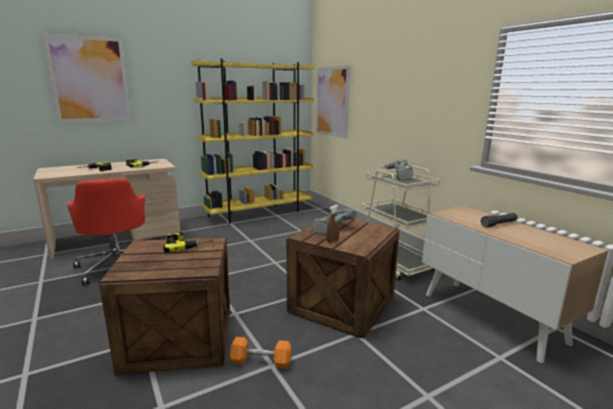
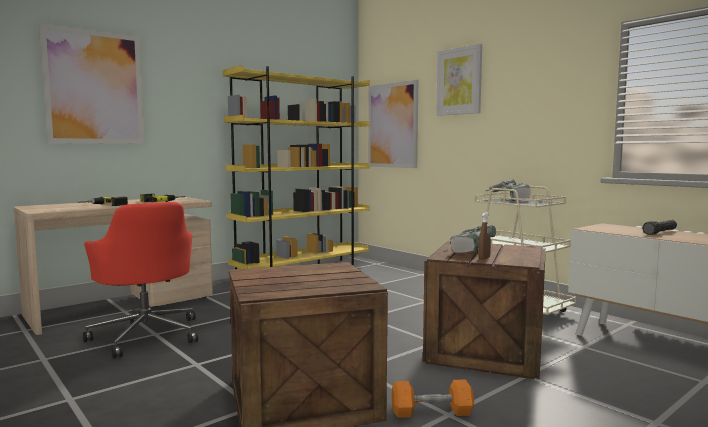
camera: 10 degrees left, 10 degrees down
power drill [163,232,213,253] -> none
none -> picture [436,44,482,116]

